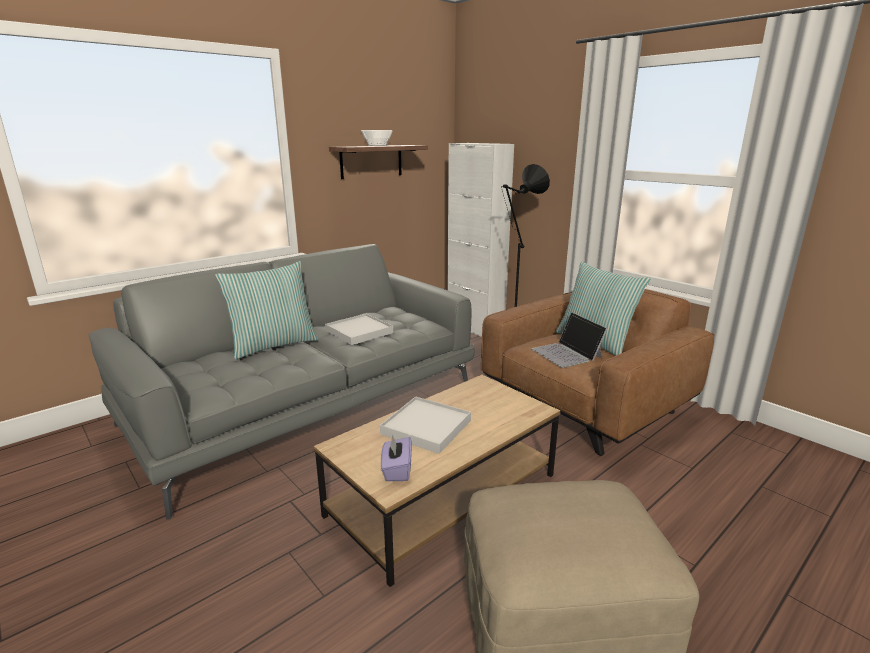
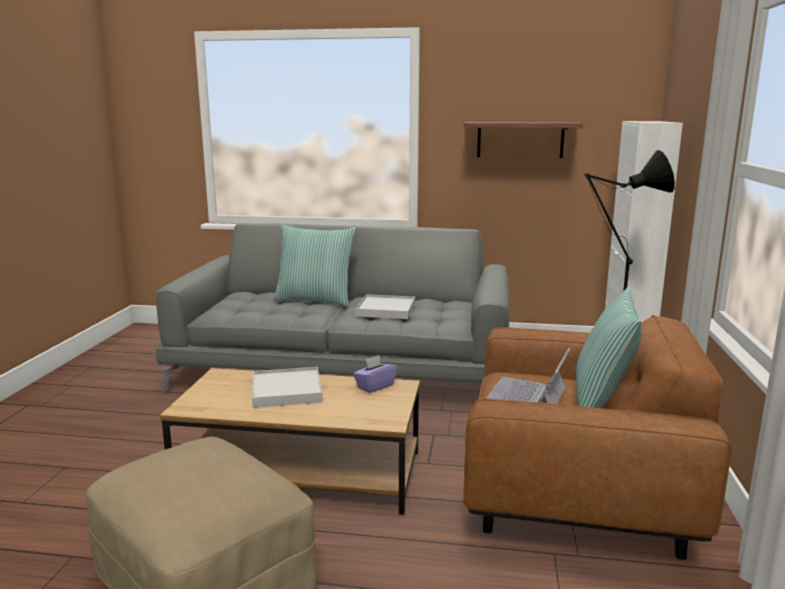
camera: 50 degrees right, 5 degrees down
bowl [361,130,393,146] -> none
purple tissue box [381,434,412,481] -> purple tissue box moved to [353,355,397,393]

